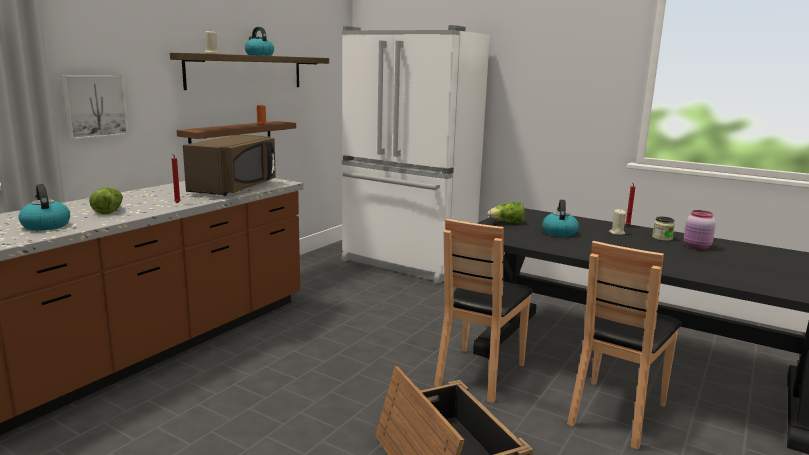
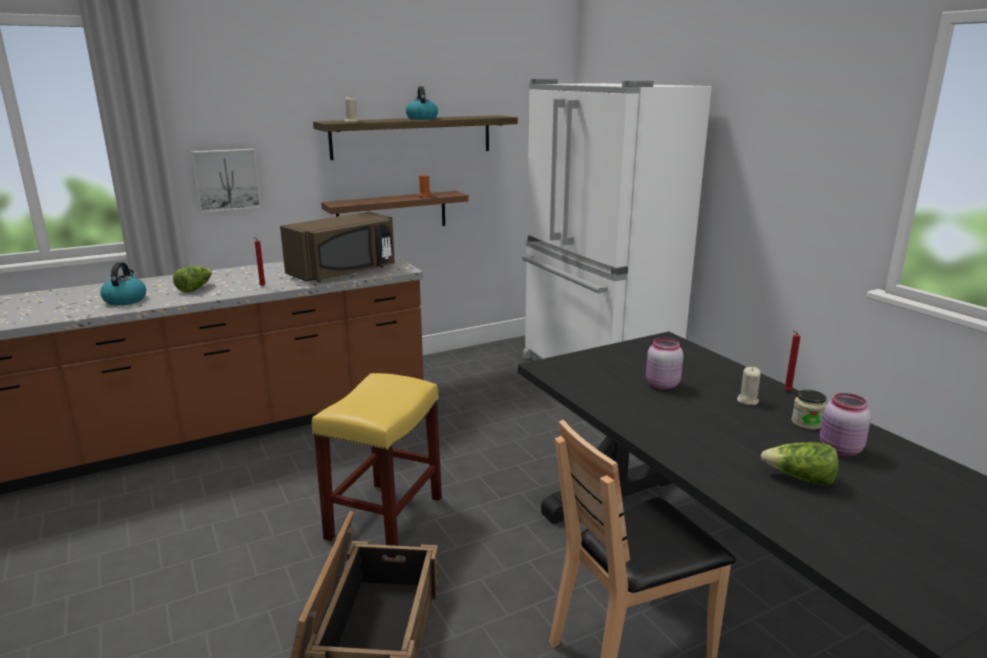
camera: 30 degrees right, 5 degrees up
brown chair [434,218,533,403] -> none
lettuce [488,202,525,223] -> lettuce moved to [761,442,839,486]
kettle [542,200,579,237] -> pink jar [646,337,683,389]
none -> yellow stool [312,373,442,559]

